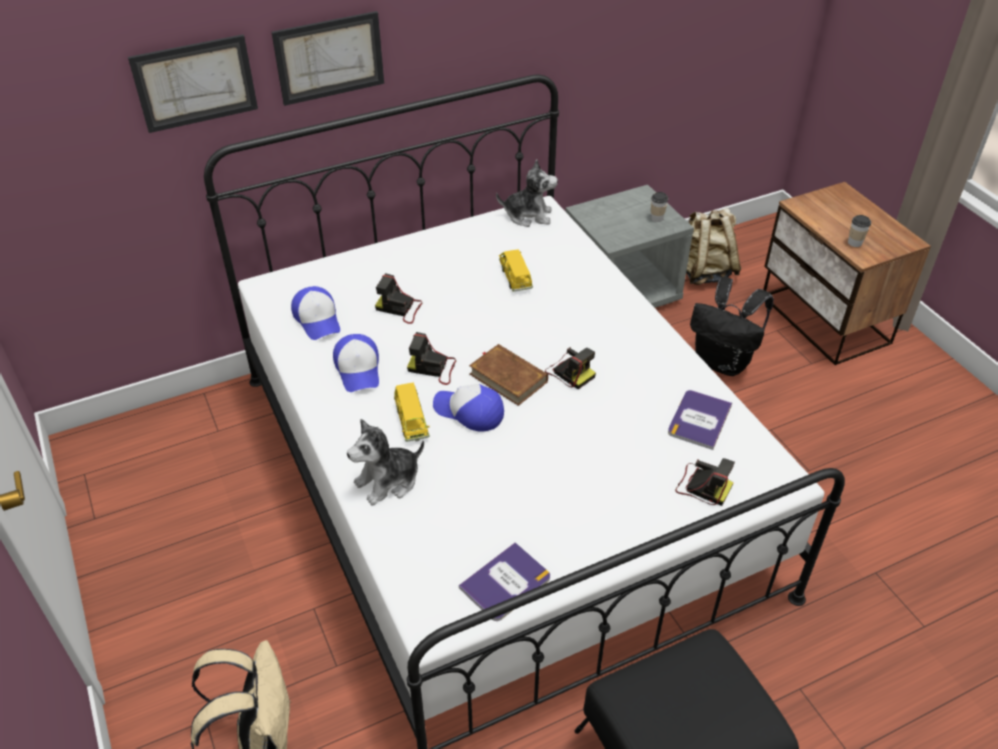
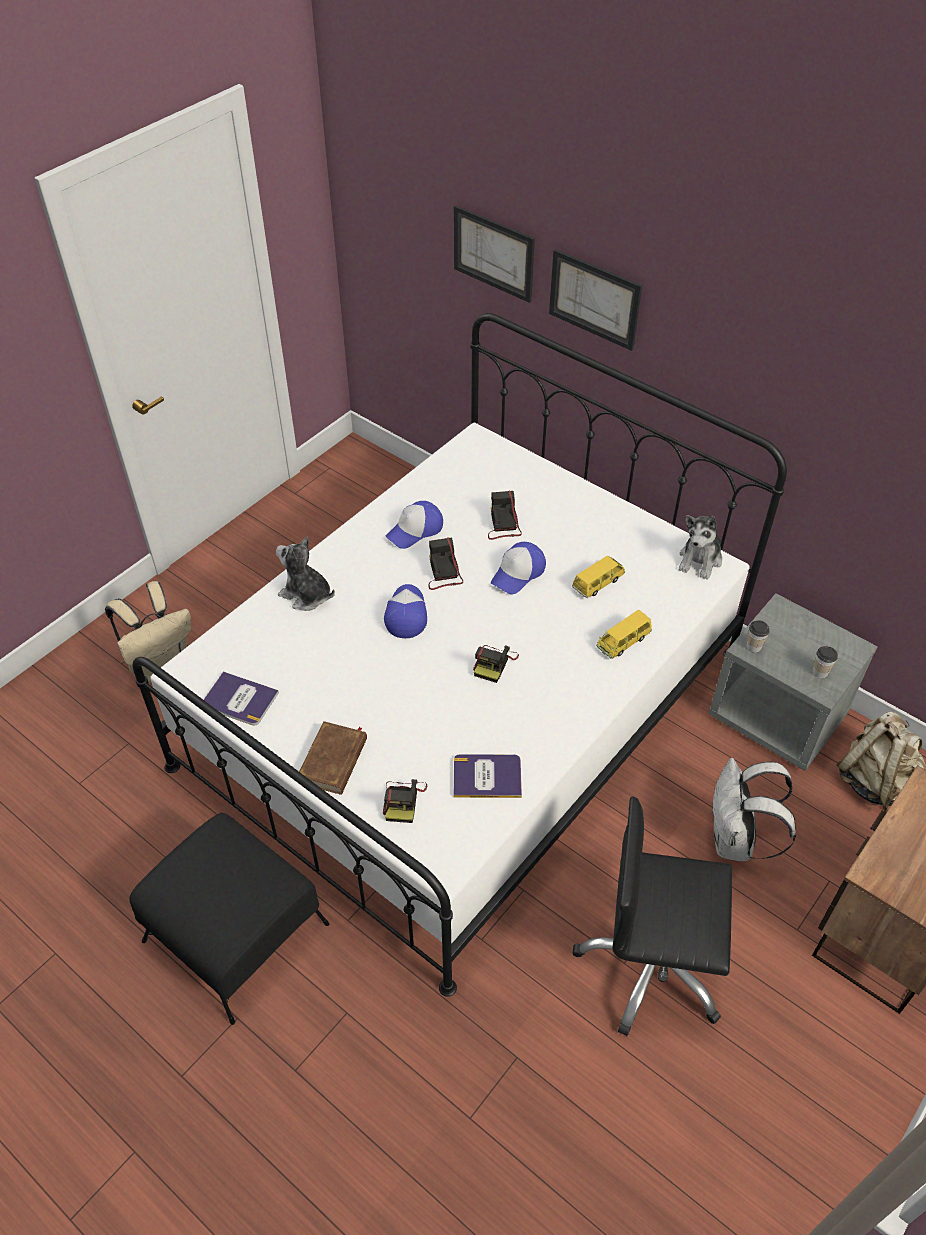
camera: 65 degrees right, 5 degrees up
cap [291,286,340,340] -> cap moved to [491,542,546,594]
yellow toy car [394,383,430,442] -> yellow toy car moved to [596,610,652,659]
brown book [469,344,548,406] -> brown book moved to [299,721,367,795]
plush toy [496,160,558,227] -> plush toy turned 45 degrees clockwise [679,515,722,580]
black backpack [690,277,774,376] -> white backpack [711,758,796,861]
cup [848,215,871,247] -> cup moved to [746,620,770,653]
none -> black office chair [573,796,732,1036]

